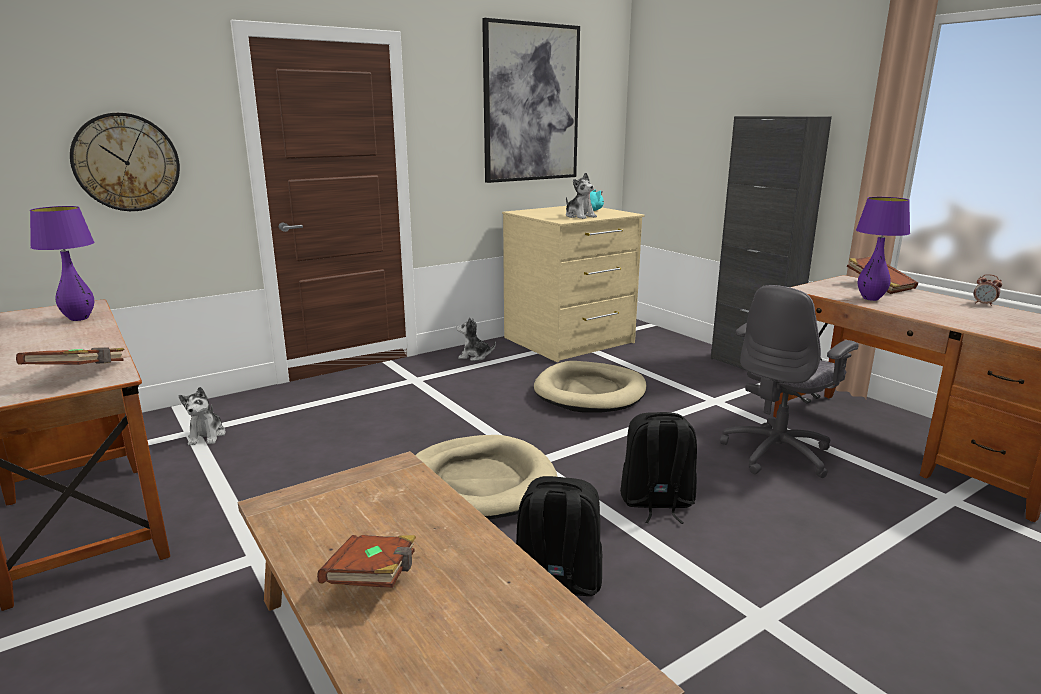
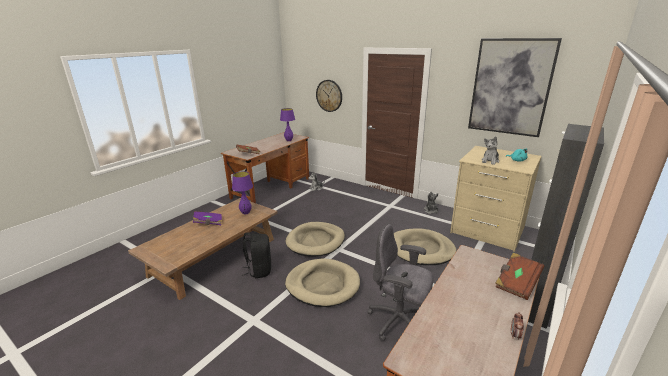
camera: 70 degrees right, 5 degrees up
brown book [317,535,416,588] -> purple book [193,211,222,225]
black backpack [620,412,697,524] -> beige dog bed [285,259,360,307]
purple table lamp [856,197,910,301] -> purple table lamp moved to [232,171,253,215]

